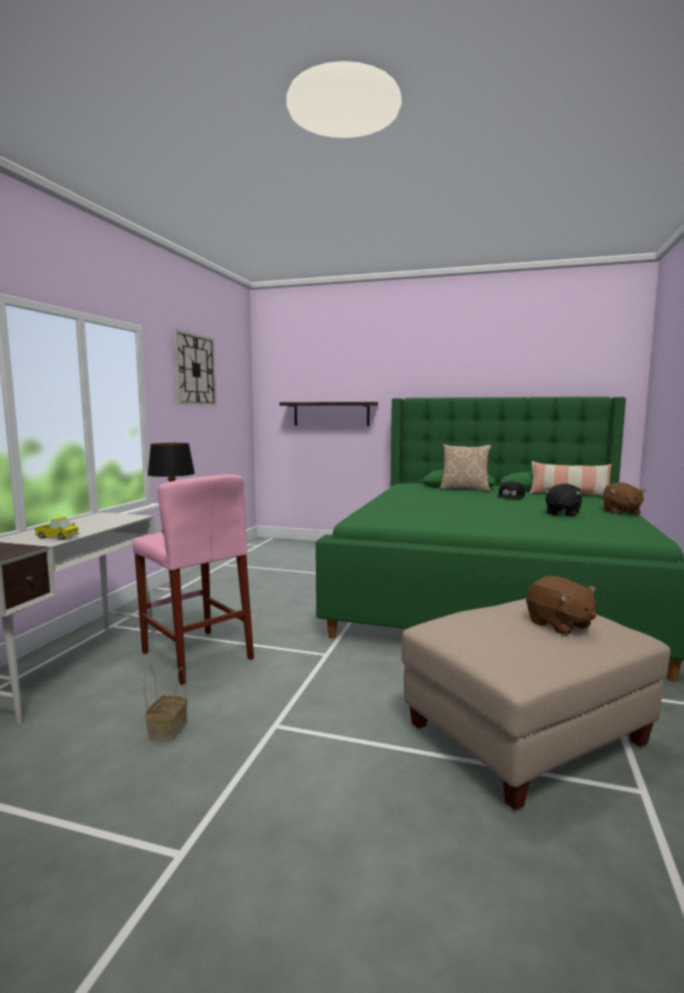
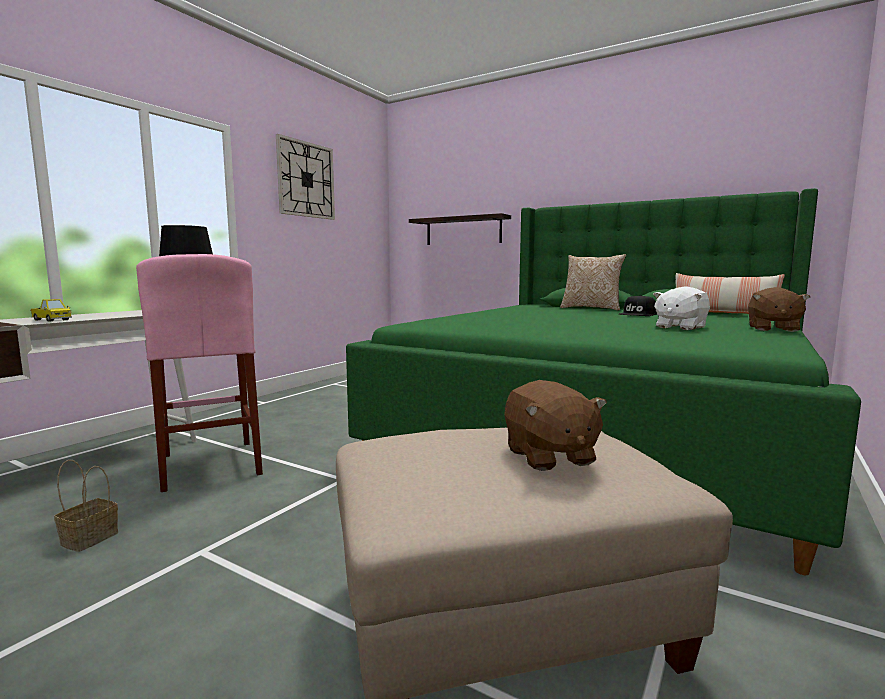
camera: 15 degrees right, 0 degrees up
black plush toy [544,484,582,517] -> white plush toy [653,286,710,330]

